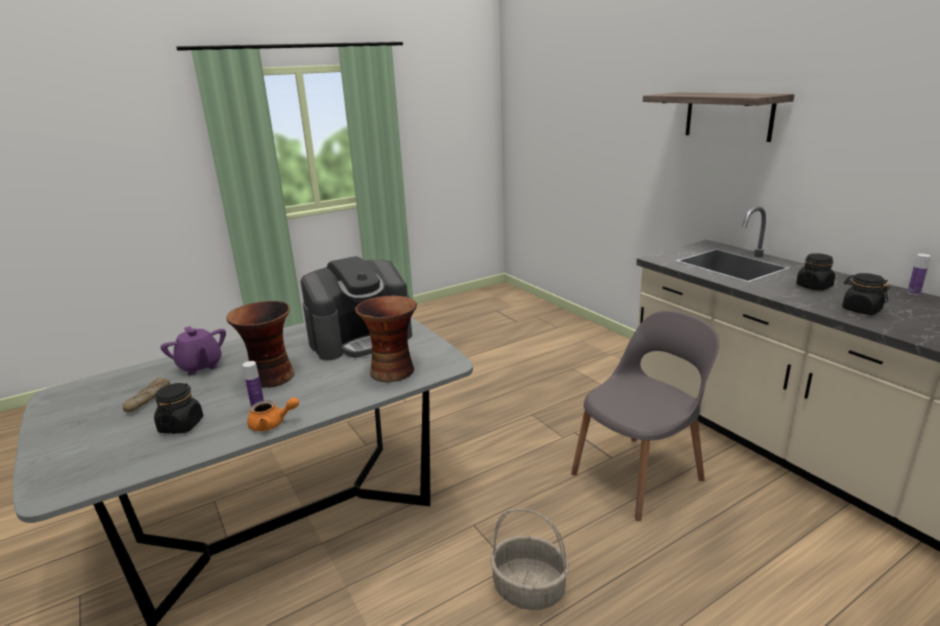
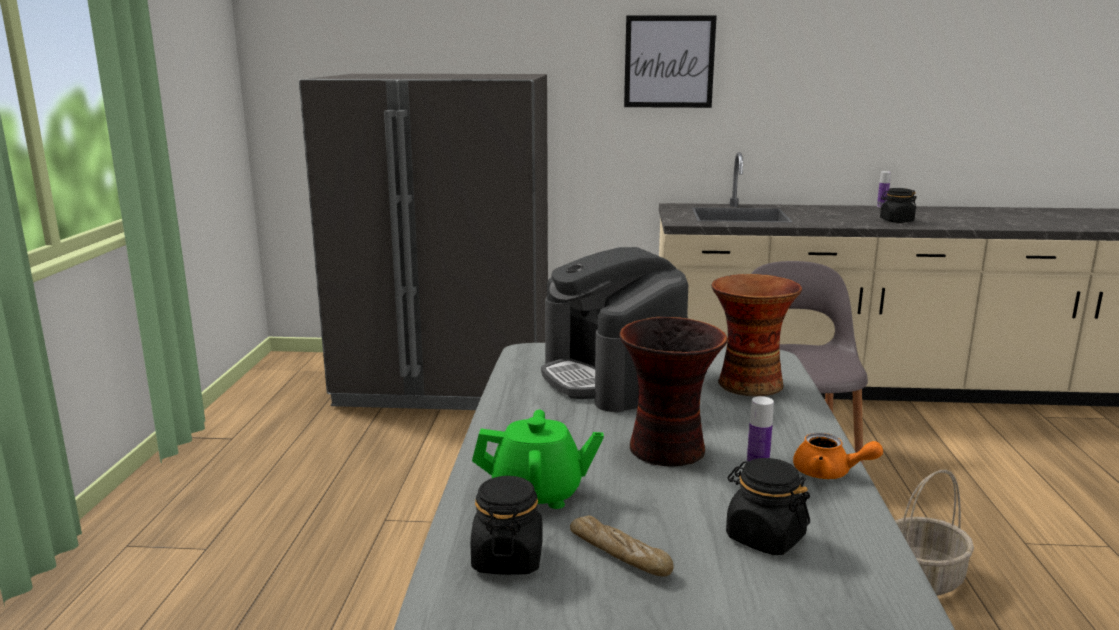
camera: 55 degrees left, 5 degrees down
purple teapot [160,326,226,375] -> green teapot [472,410,604,509]
orange teapot [247,397,299,431] -> orange teapot turned 90 degrees clockwise [793,433,883,479]
coffee machine [301,256,412,360] -> coffee machine turned 150 degrees clockwise [541,247,688,412]
shelf [643,92,795,142] -> picture [624,15,717,108]
black jar [796,253,835,291] -> black jar moved to [470,476,542,575]
none -> grey fridge [299,74,548,410]

